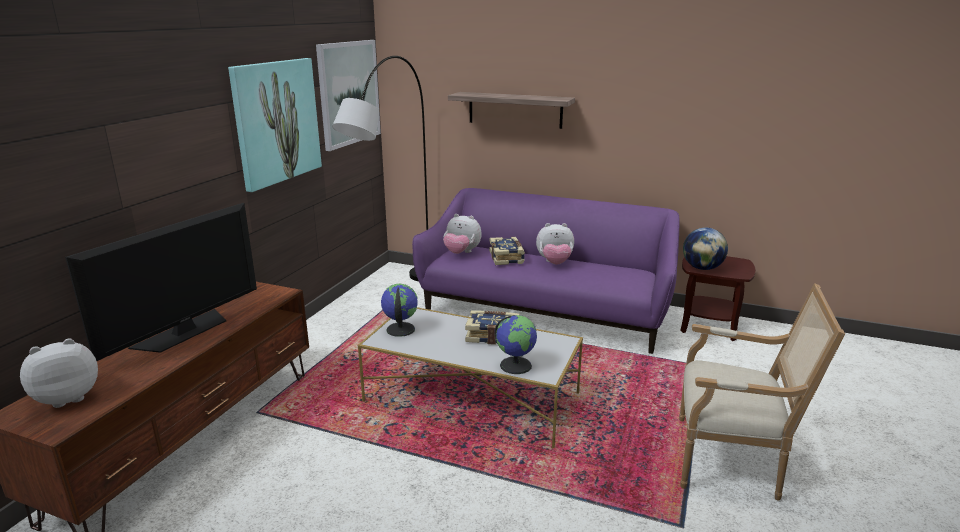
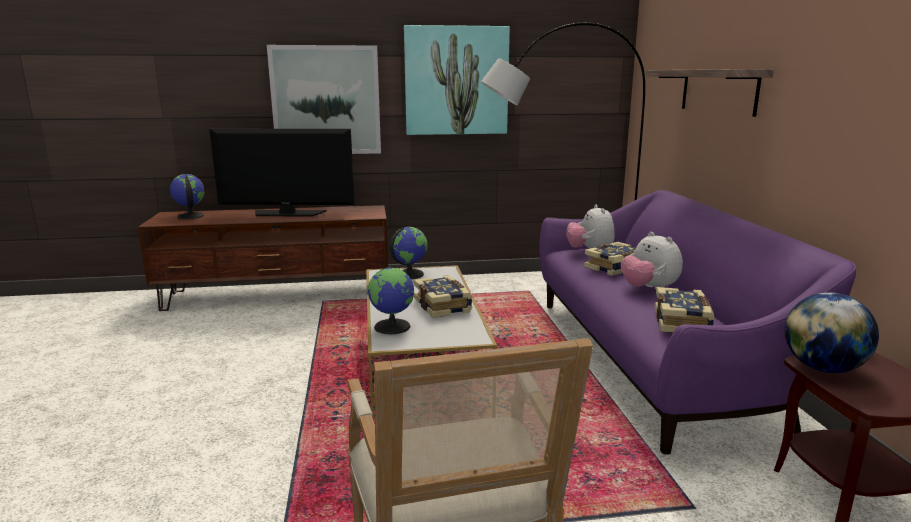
camera: 60 degrees right, 5 degrees down
plush toy [20,338,98,408] -> globe [169,174,204,219]
picture [316,40,381,151] -> picture moved to [267,45,381,154]
none -> book [654,287,715,333]

